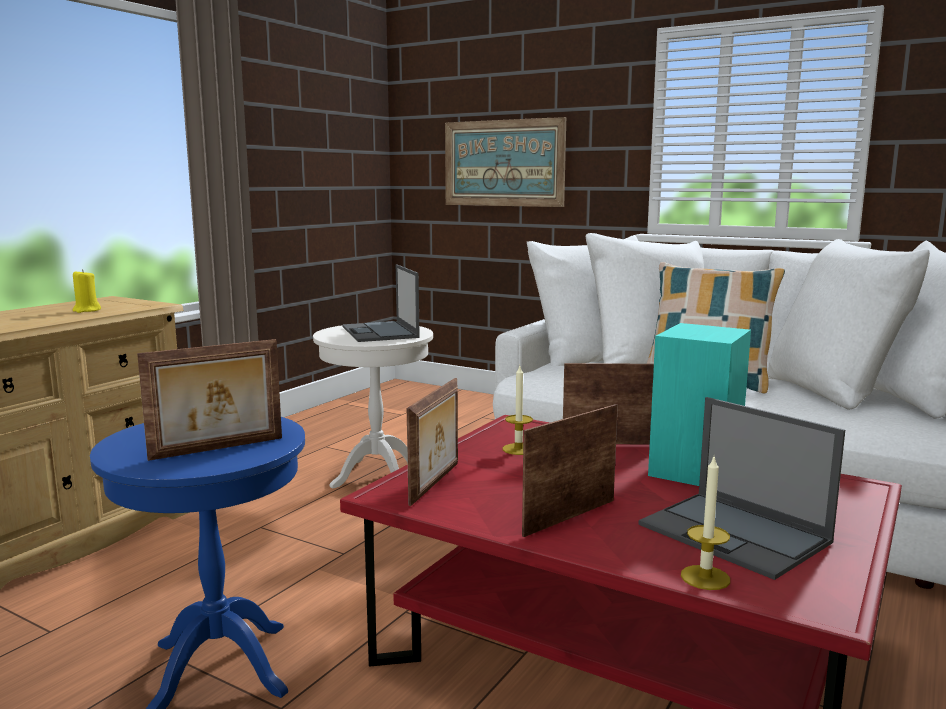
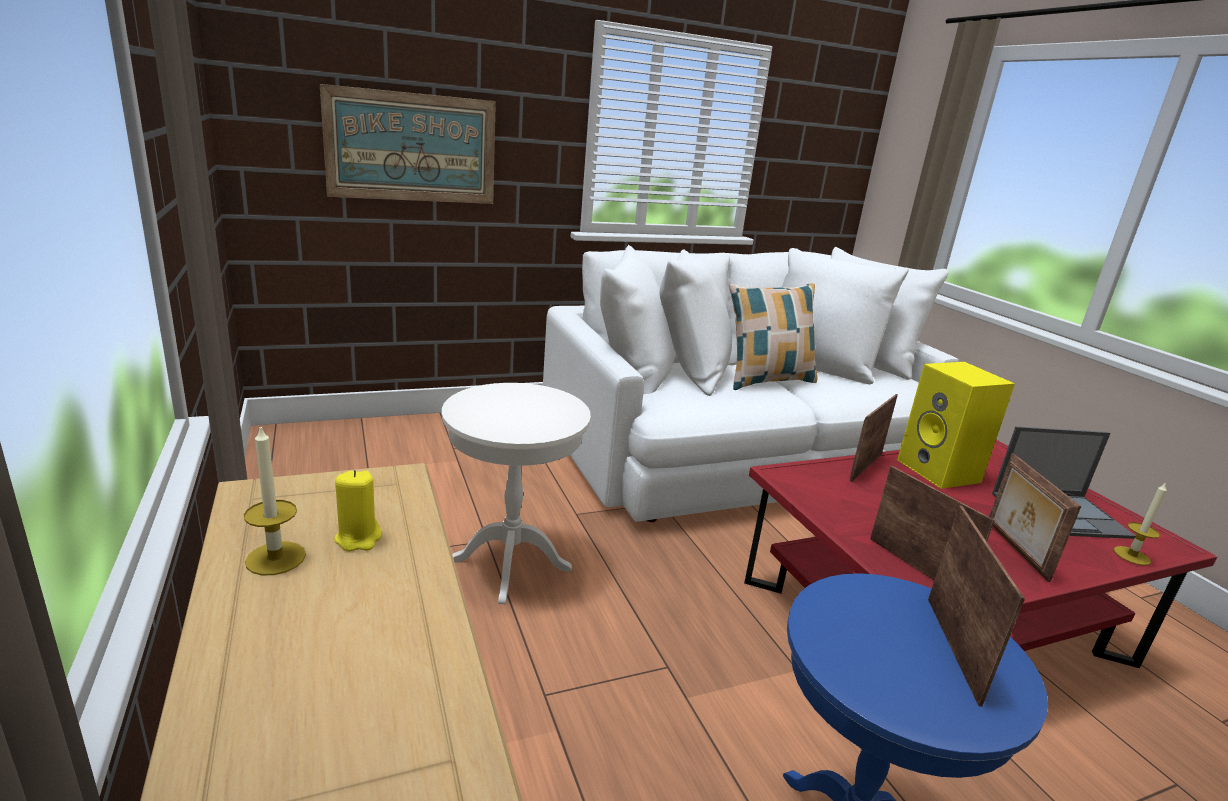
camera: 55 degrees left, 10 degrees up
laptop [342,264,420,342] -> none
candle [503,366,533,455] -> candle moved to [244,424,306,575]
turquoise speaker [648,323,751,486] -> yellow speaker [897,362,1015,489]

